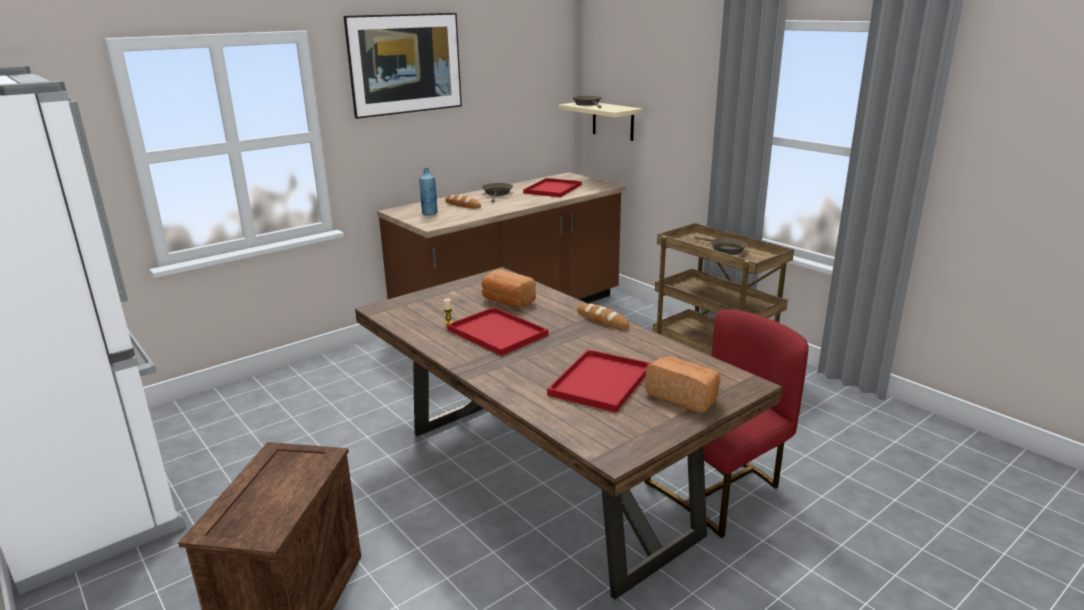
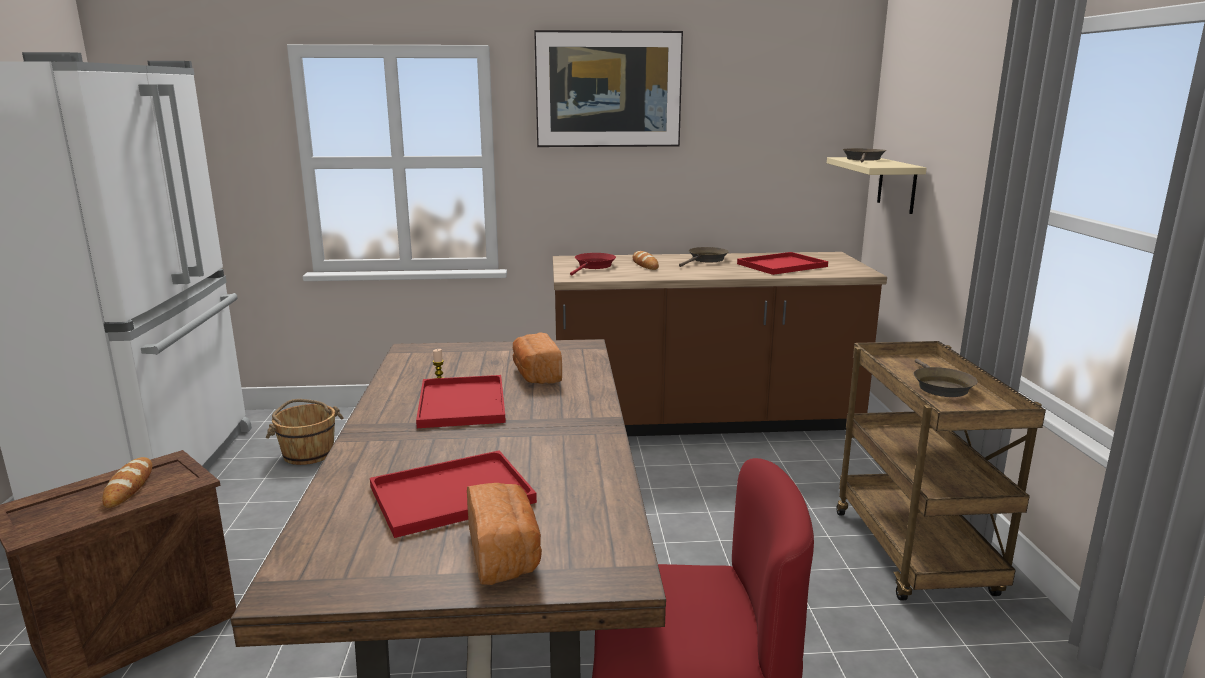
camera: 35 degrees right, 5 degrees down
blue bottle [419,168,438,216] -> red frying pan [570,253,616,276]
bread [577,304,629,329] -> bread moved to [102,457,152,508]
none -> brown bucket [266,399,343,465]

